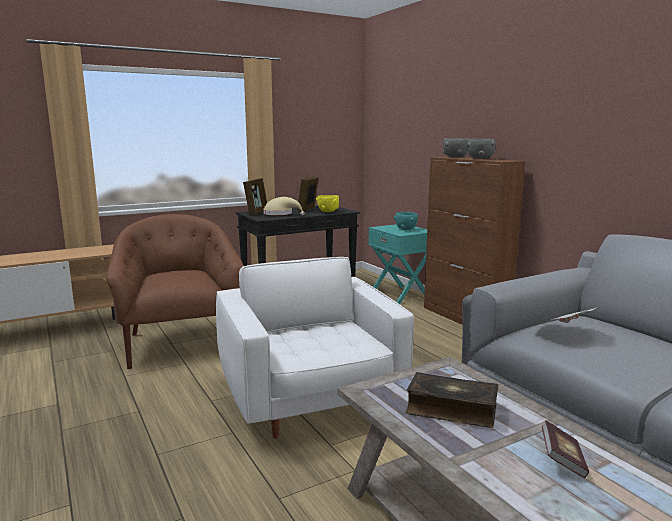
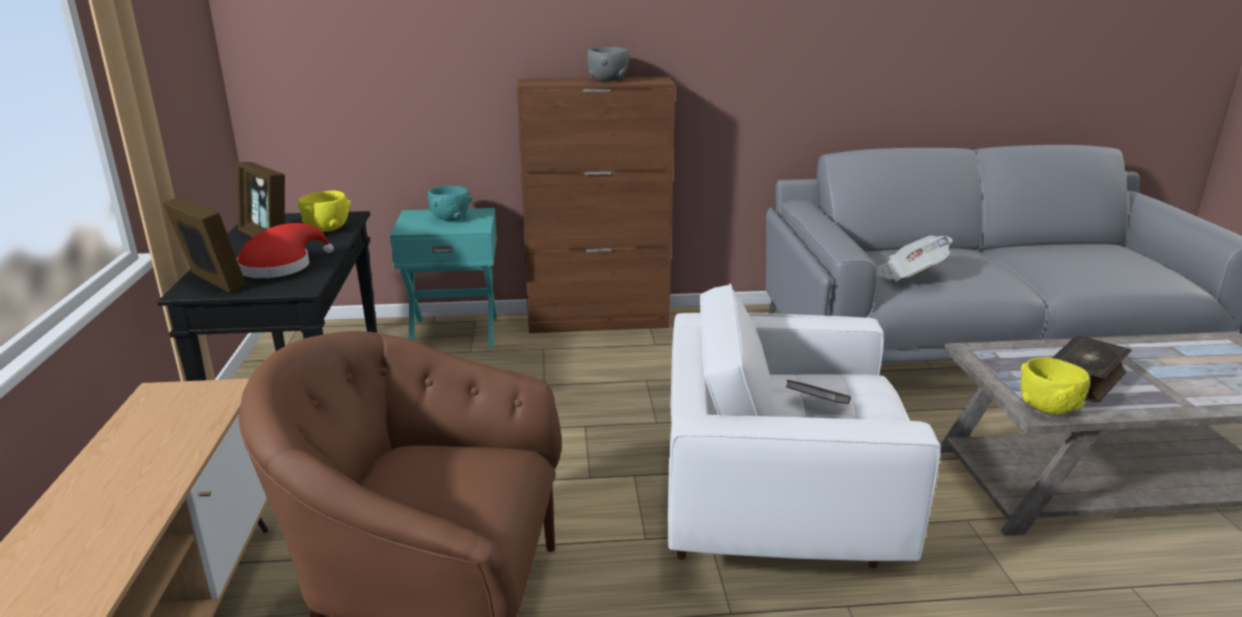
camera: 65 degrees left, 10 degrees up
beige hat [263,197,305,216] -> red hat [237,223,334,278]
grey bowl [443,138,469,158] -> none
book [542,420,589,478] -> book moved to [785,380,851,404]
none -> yellow bowl [1020,358,1090,415]

